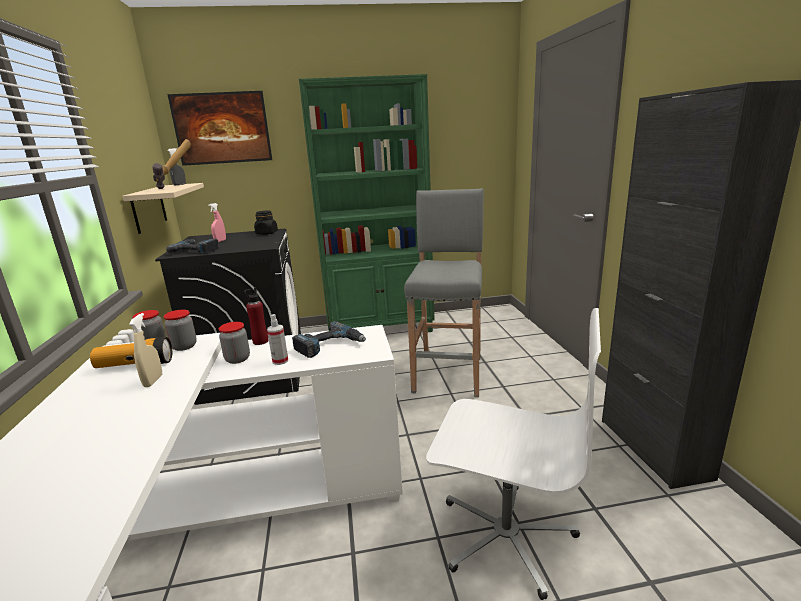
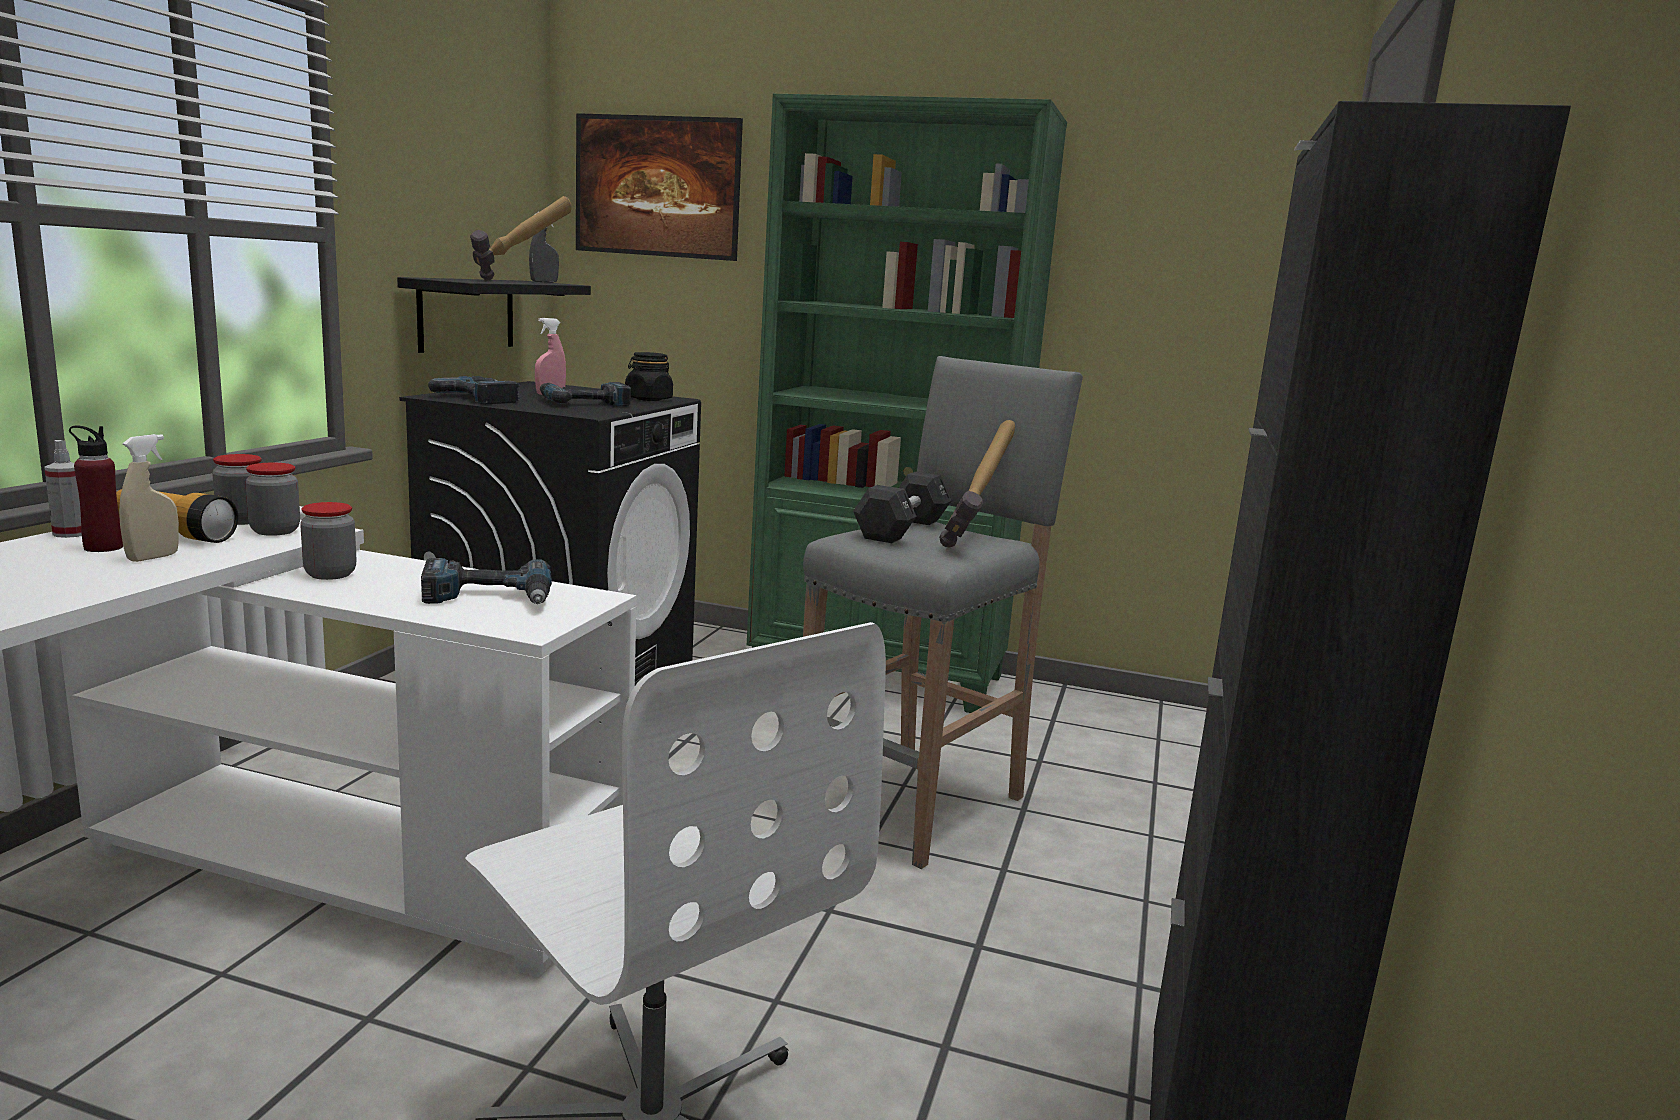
camera: 25 degrees right, 5 degrees down
beige shelf [123,183,204,234] -> black shelf [397,277,591,353]
red bottle [244,287,268,345] -> red bottle moved to [69,426,123,552]
spray bottle [267,314,288,365] -> spray bottle moved to [44,440,82,538]
none -> power drill [540,382,631,406]
none -> black dumbbell [853,472,952,543]
none -> hammer [939,420,1015,548]

